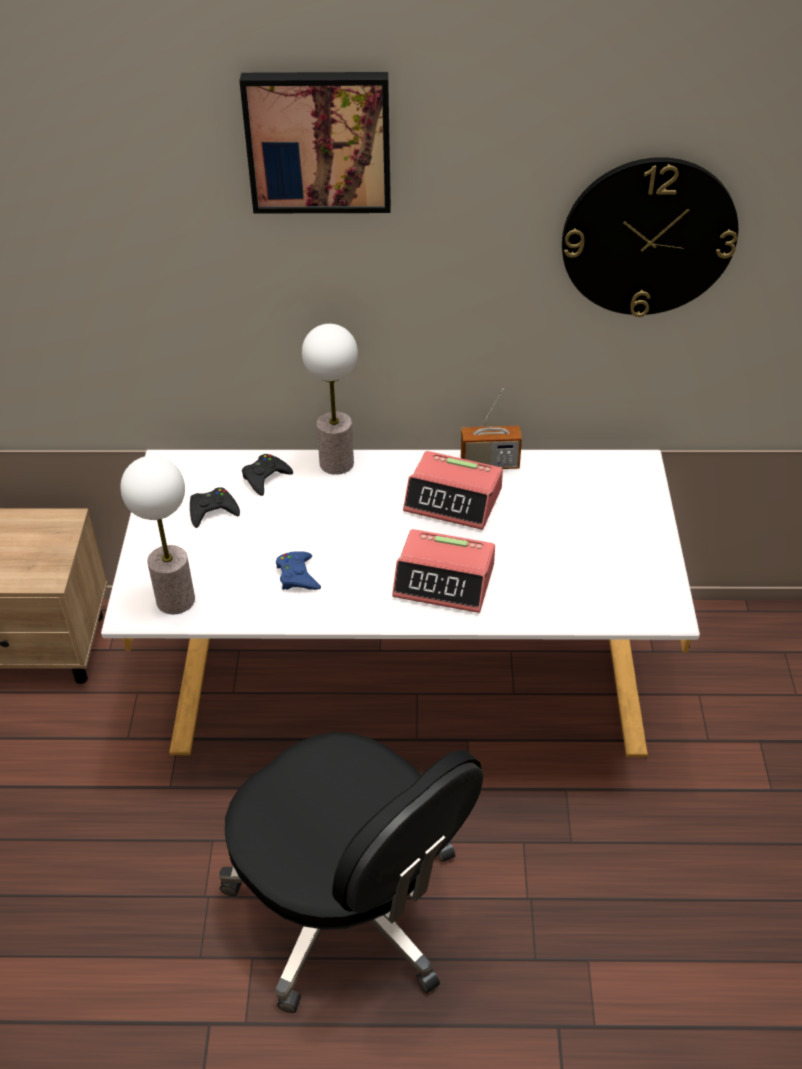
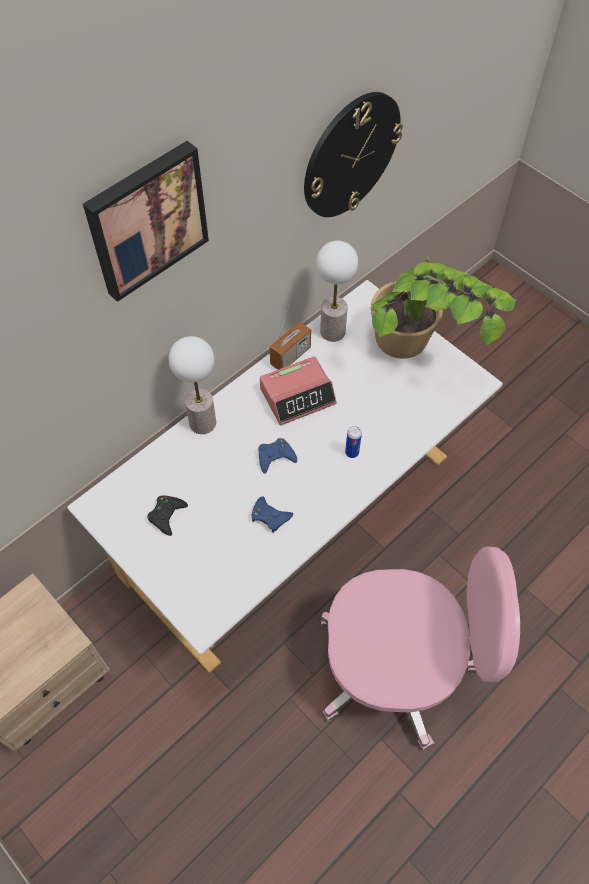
camera: 45 degrees left, 15 degrees up
table lamp [120,456,195,614] -> table lamp moved to [316,241,358,342]
black office chair [219,732,484,1013] -> pink office chair [321,546,520,750]
black game controller [242,454,293,496] -> none
alarm clock [392,529,495,613] -> can [345,426,362,458]
none -> blue game controller [259,438,297,474]
none -> potted plant [371,255,516,359]

